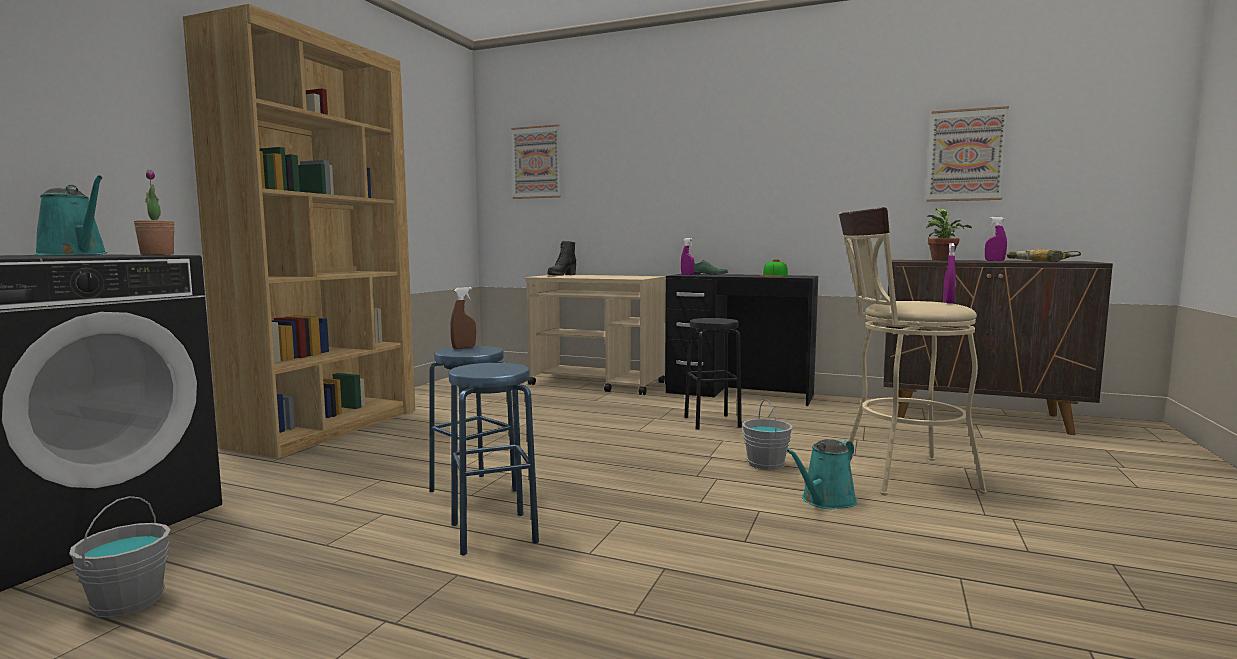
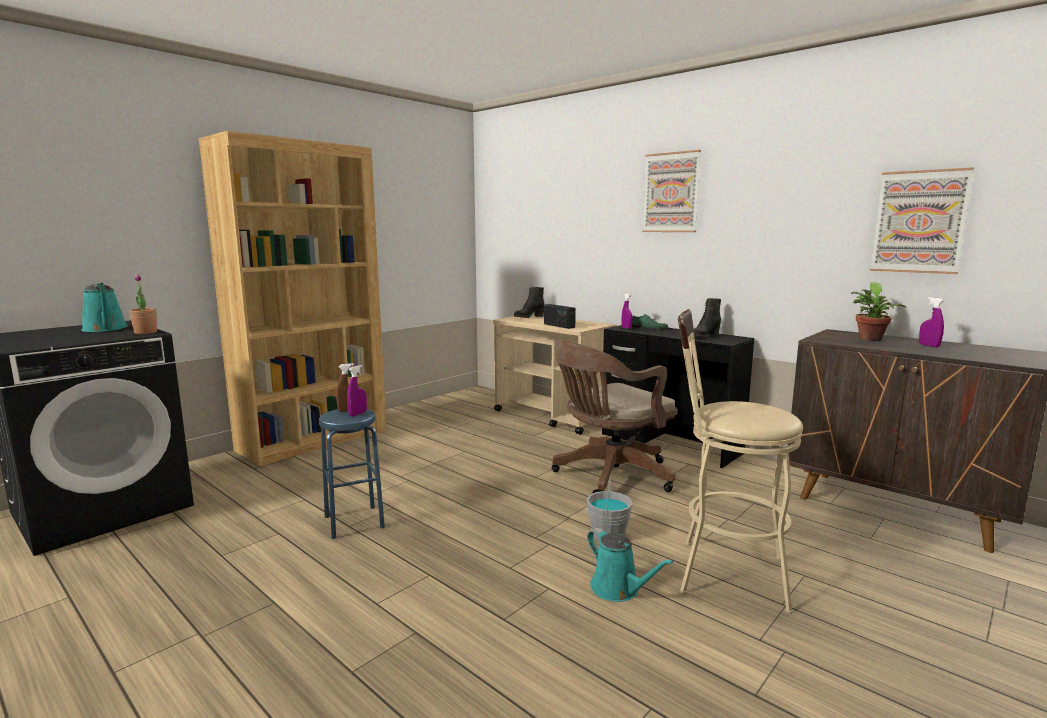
camera: 20 degrees right, 5 degrees up
grey bucket [69,496,171,618] -> none
blue stool [449,363,539,556] -> none
picture [511,124,561,199] -> picture moved to [642,150,701,232]
black stool [684,318,742,430] -> brown office chair [552,339,677,494]
cap [760,259,788,277] -> black boot [693,298,721,338]
turquoise watering can [786,439,857,509] -> turquoise watering can turned 105 degrees counterclockwise [587,528,674,602]
purple spray bottle [943,243,956,304] -> purple spray bottle moved to [347,365,367,416]
power drill [1006,249,1081,262] -> none
none -> radio [544,304,576,329]

